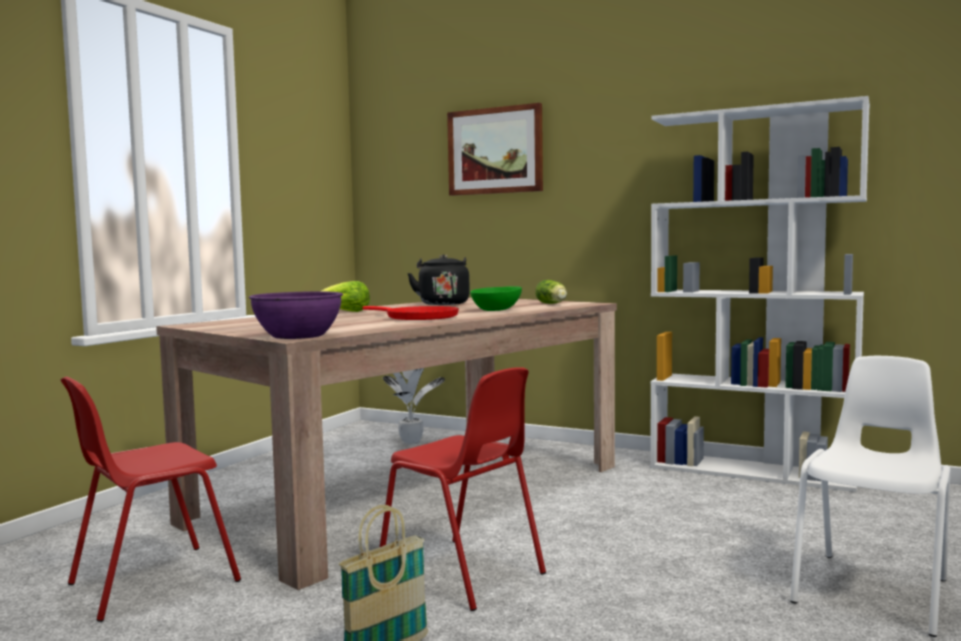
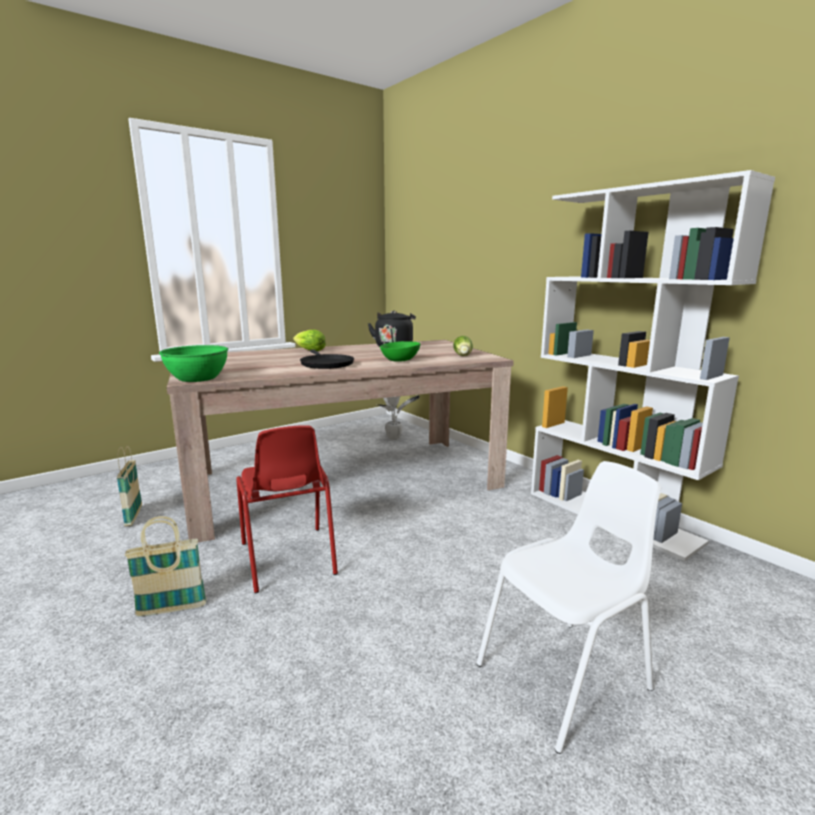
camera: 25 degrees right, 10 degrees up
red chair [60,377,241,622] -> basket [117,446,142,527]
purple bowl [249,291,343,339] -> green bowl [159,345,228,382]
red frying pan [363,306,459,320] -> black frying pan [300,349,354,369]
picture [447,103,543,196] -> none

